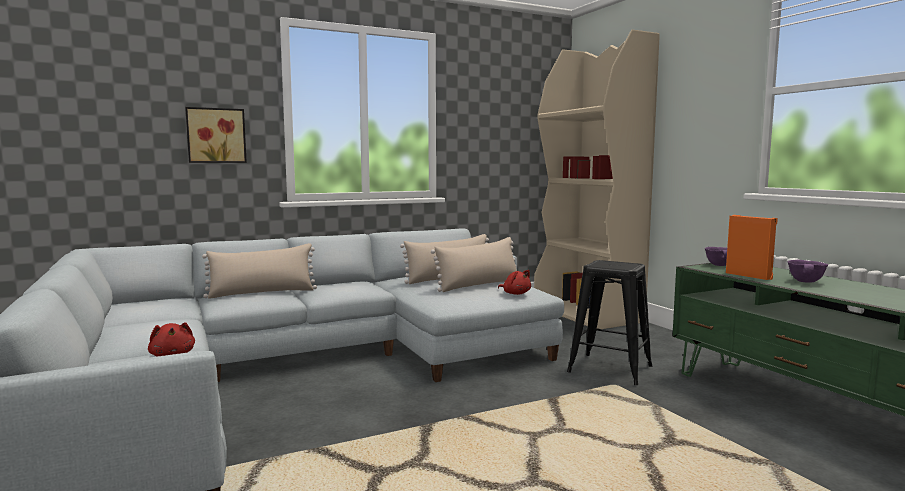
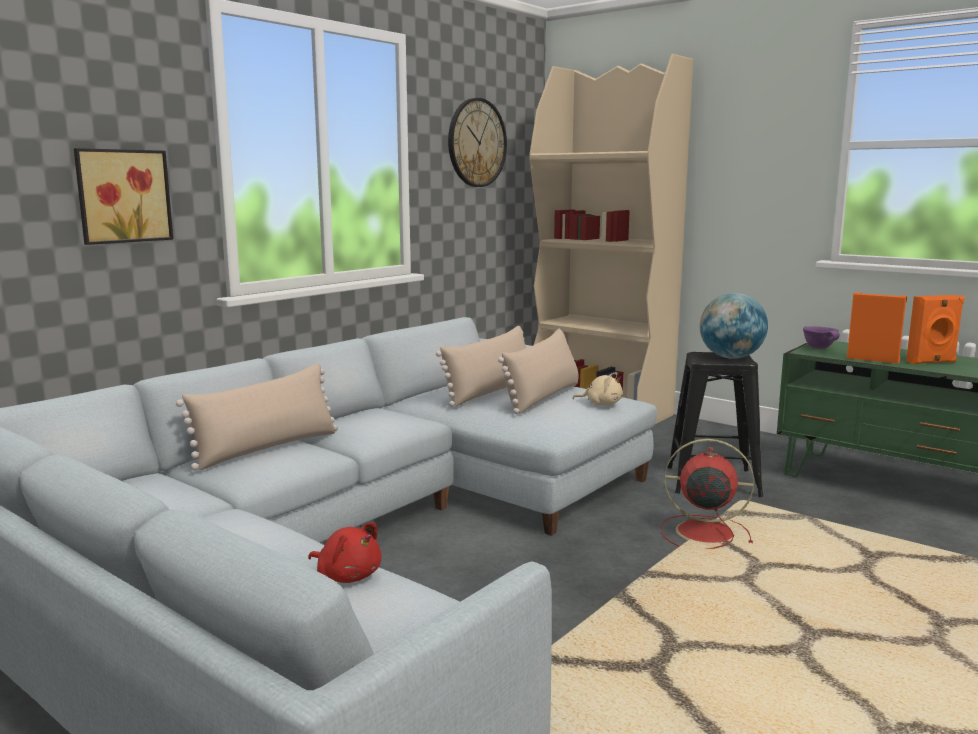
camera: 25 degrees left, 5 degrees up
red plush toy [498,270,531,295] -> beige plush toy [572,372,623,406]
purple bowl [788,260,828,283] -> orange speaker [906,295,965,364]
none -> wall clock [448,98,507,187]
none -> red fan [661,439,754,549]
none -> globe [700,293,768,359]

